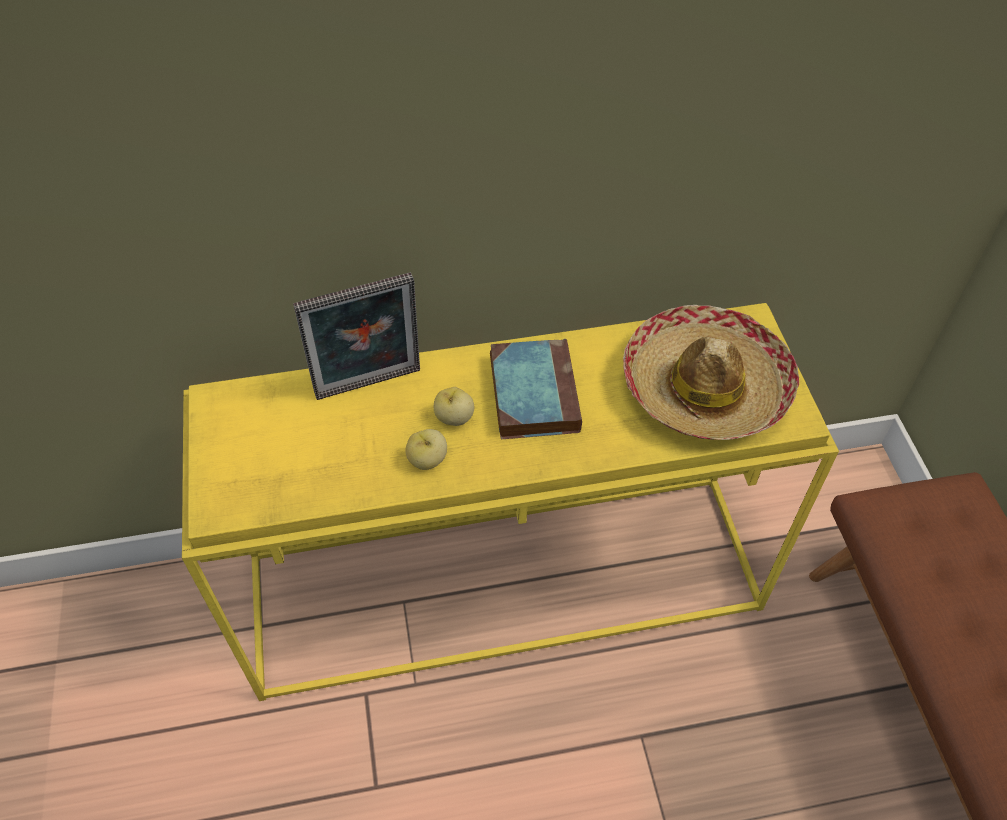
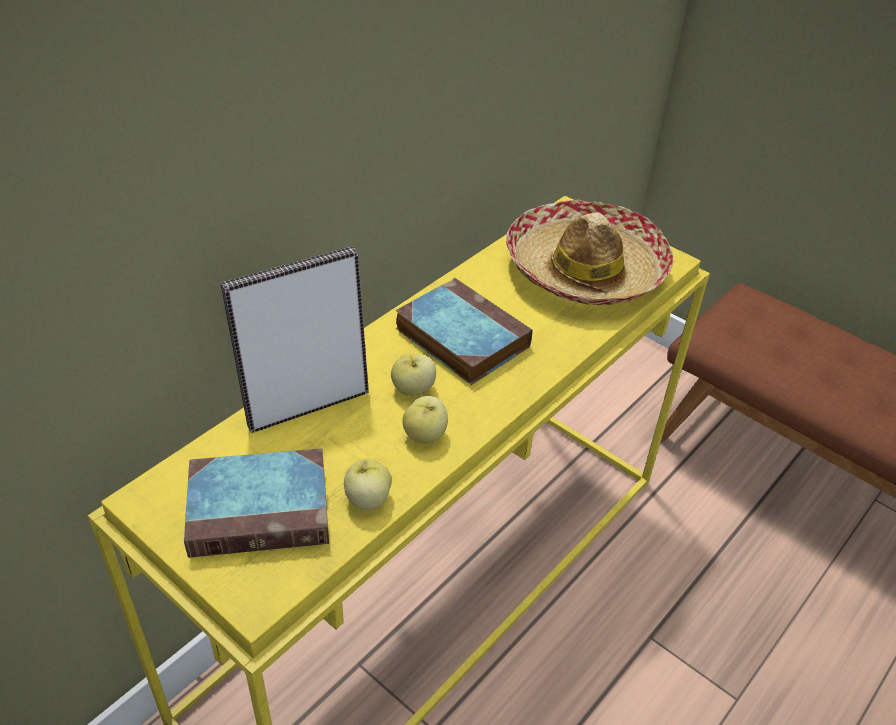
camera: 40 degrees left, 10 degrees down
picture frame [293,272,420,400] -> picture frame turned 150 degrees counterclockwise [221,247,369,433]
none -> book [184,448,329,558]
none -> apple [344,459,392,510]

